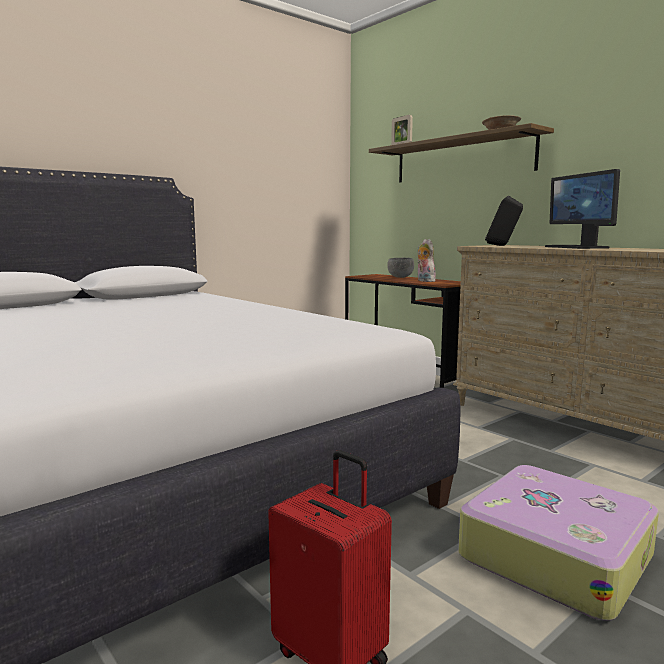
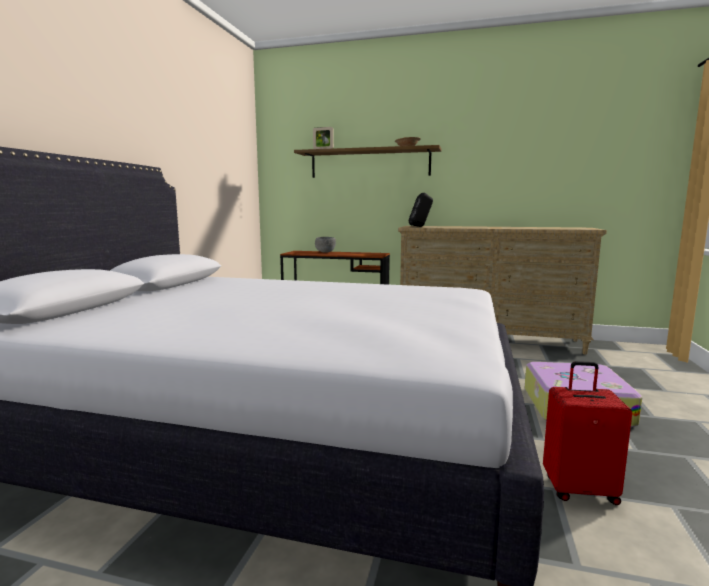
camera: 35 degrees left, 0 degrees up
plush toy [417,239,436,282] -> none
monitor [545,169,620,249] -> none

